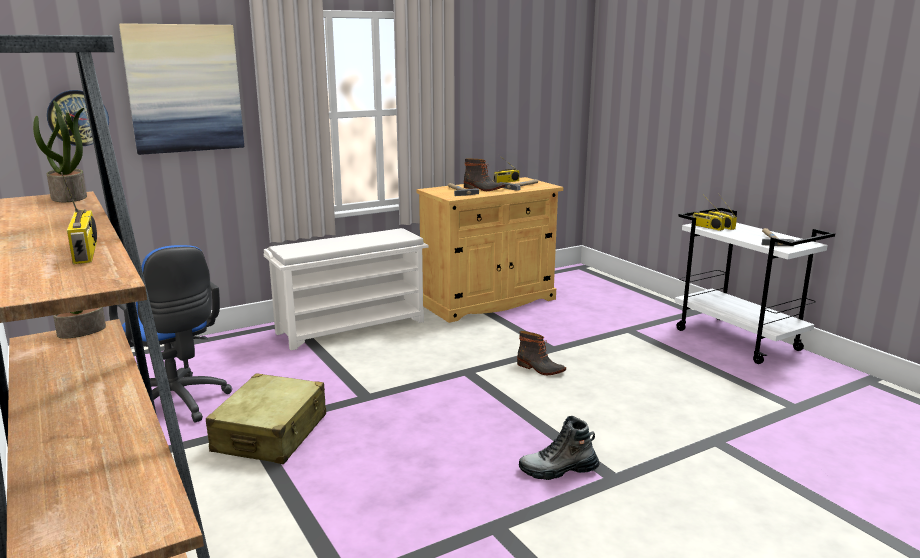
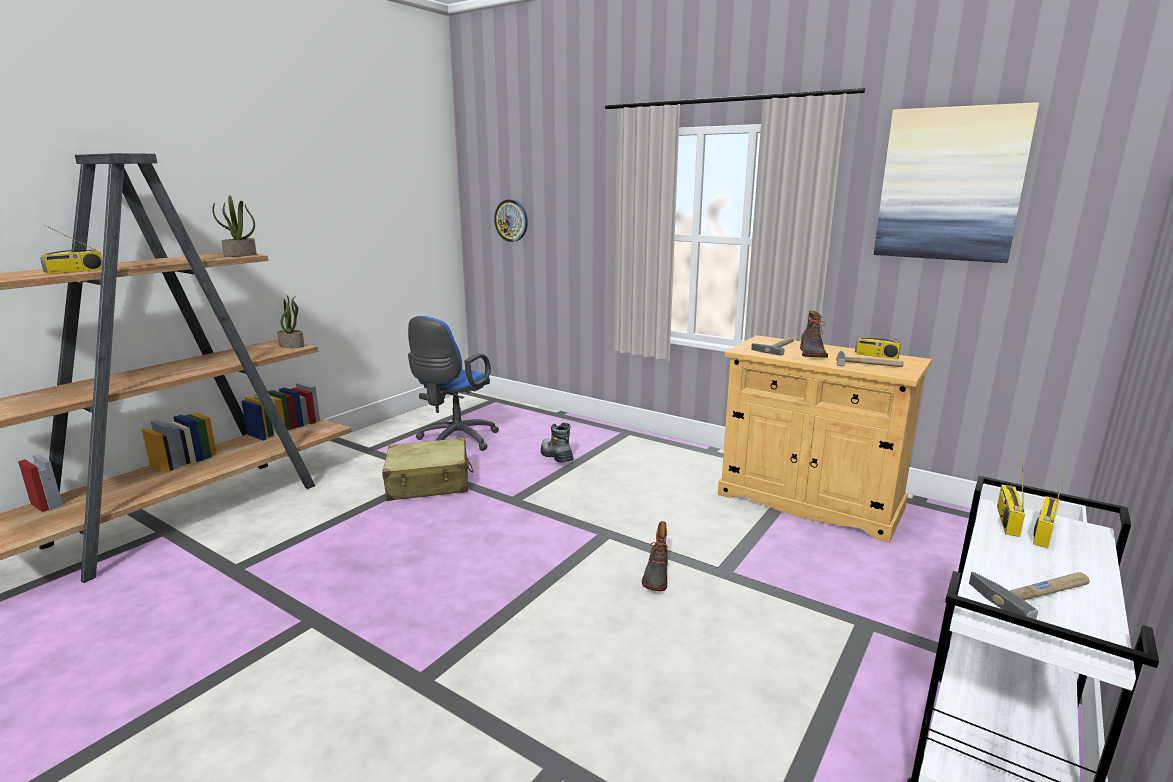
camera: 65 degrees right, 0 degrees up
picture [119,23,244,155] -> picture moved to [874,102,1039,263]
white shoe rack [264,228,429,350] -> none
boot [519,416,600,480] -> boot moved to [541,422,574,463]

